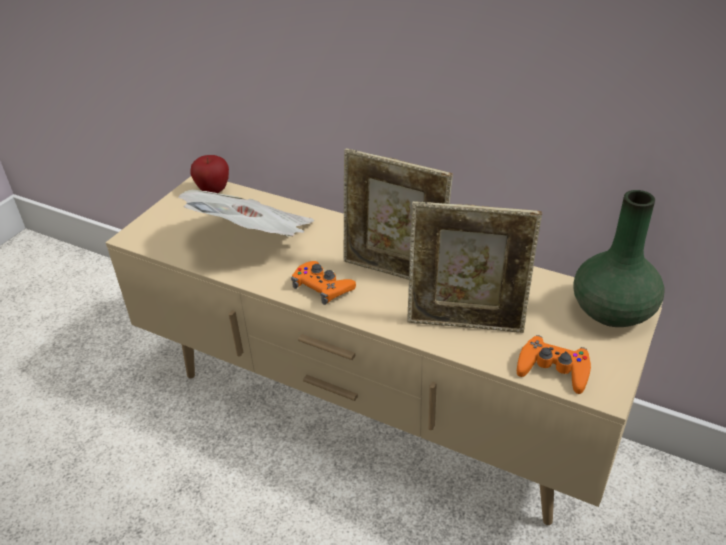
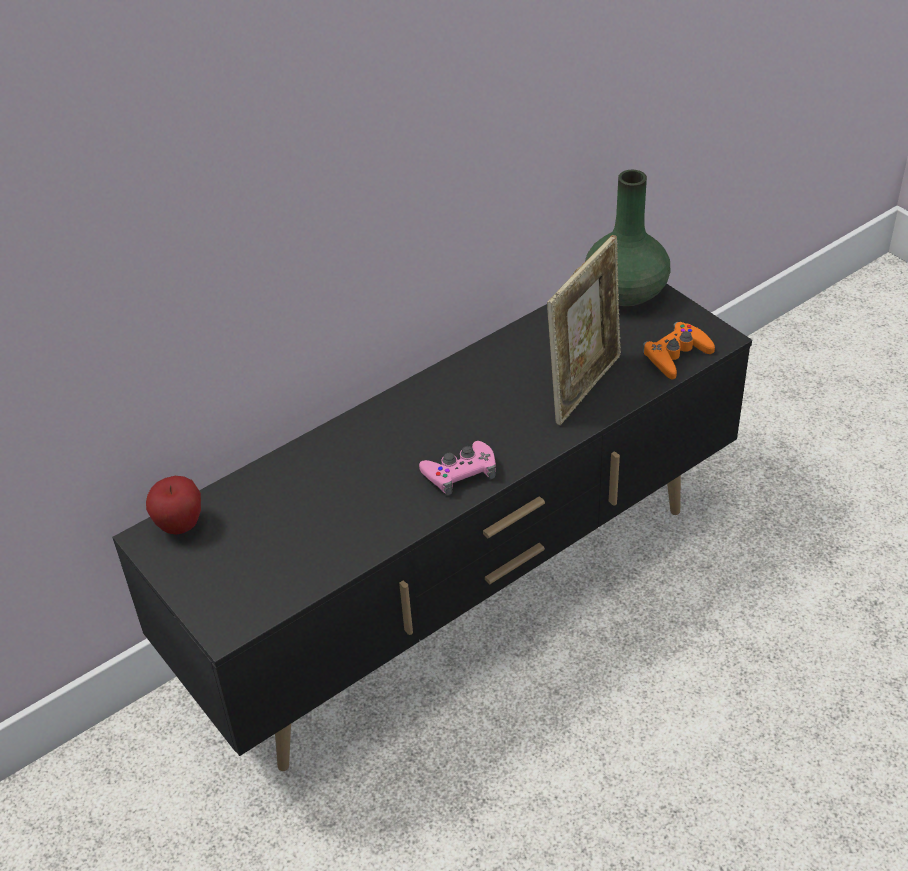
camera: 65 degrees left, 5 degrees up
beige tv stand [105,176,663,525] -> black tv stand [112,284,752,771]
newspaper [178,190,314,237] -> none
orange game controller [291,261,356,305] -> pink game controller [419,441,496,495]
picture frame [343,148,453,280] -> none

